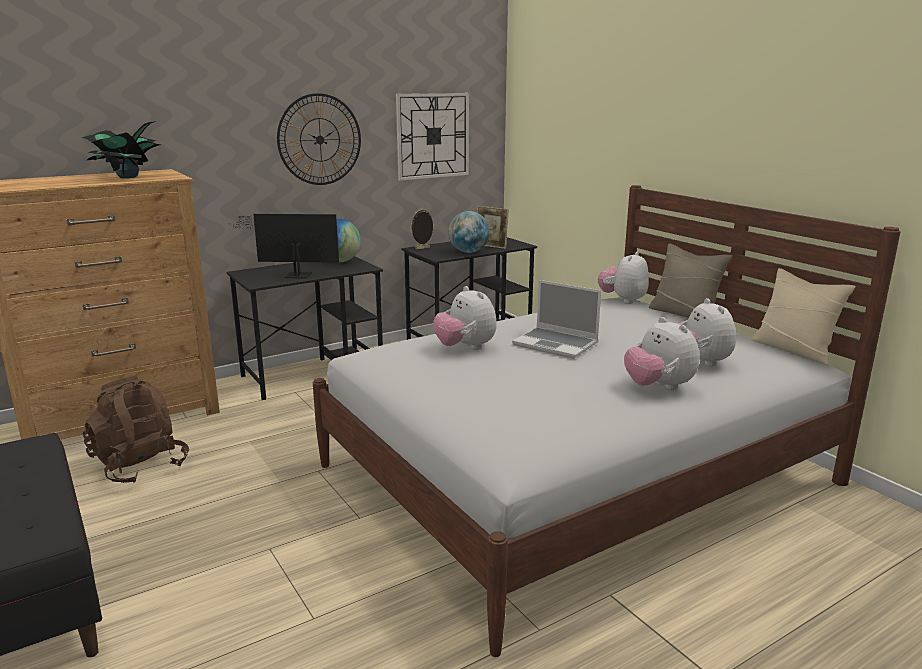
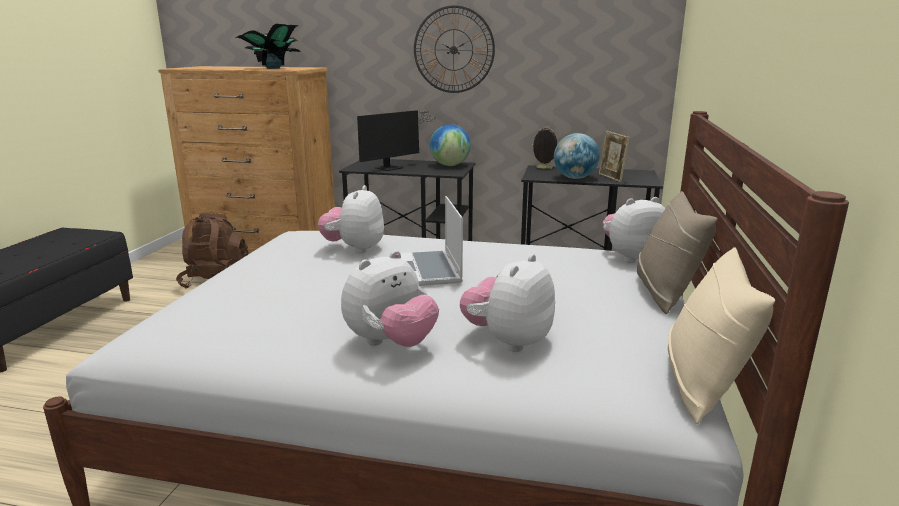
camera: 45 degrees right, 0 degrees up
monitor [228,214,339,279] -> monitor turned 90 degrees clockwise [357,110,433,171]
wall clock [396,93,469,181] -> none
plush toy [624,317,700,390] -> plush toy turned 150 degrees counterclockwise [341,251,439,347]

